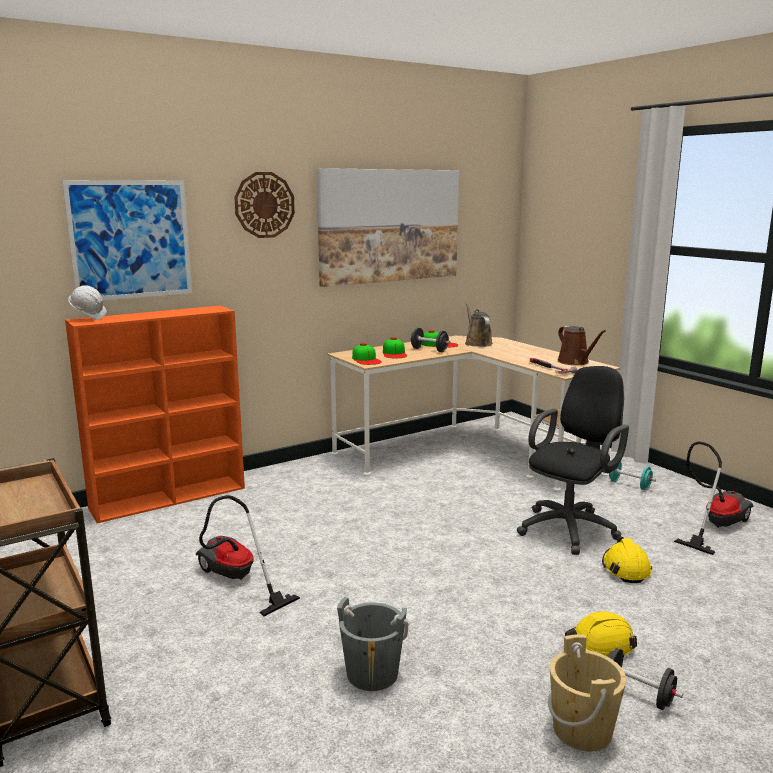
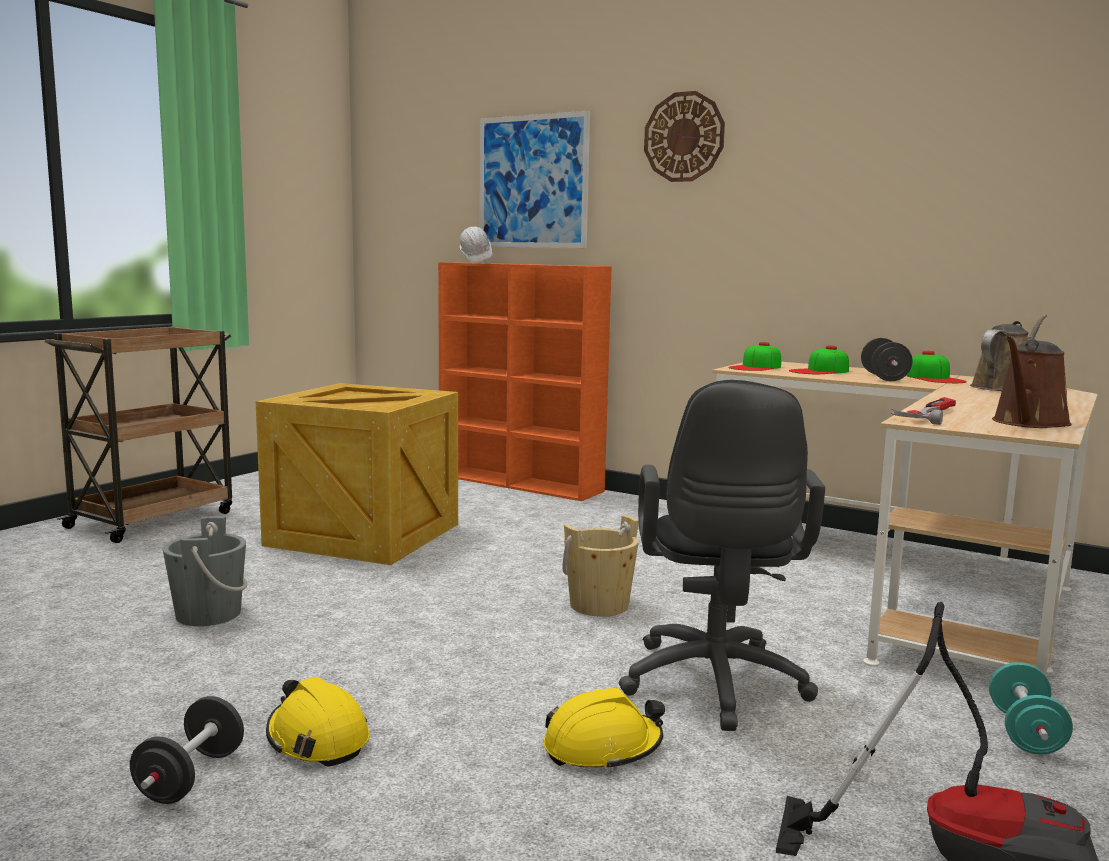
camera: 65 degrees right, 5 degrees down
vacuum cleaner [196,495,300,616] -> crate [256,383,458,565]
picture [317,168,459,287] -> none
black office chair [517,366,629,555] -> black office chair turned 75 degrees clockwise [619,380,825,731]
beige bucket [548,634,626,751] -> beige bucket moved to [563,515,639,617]

